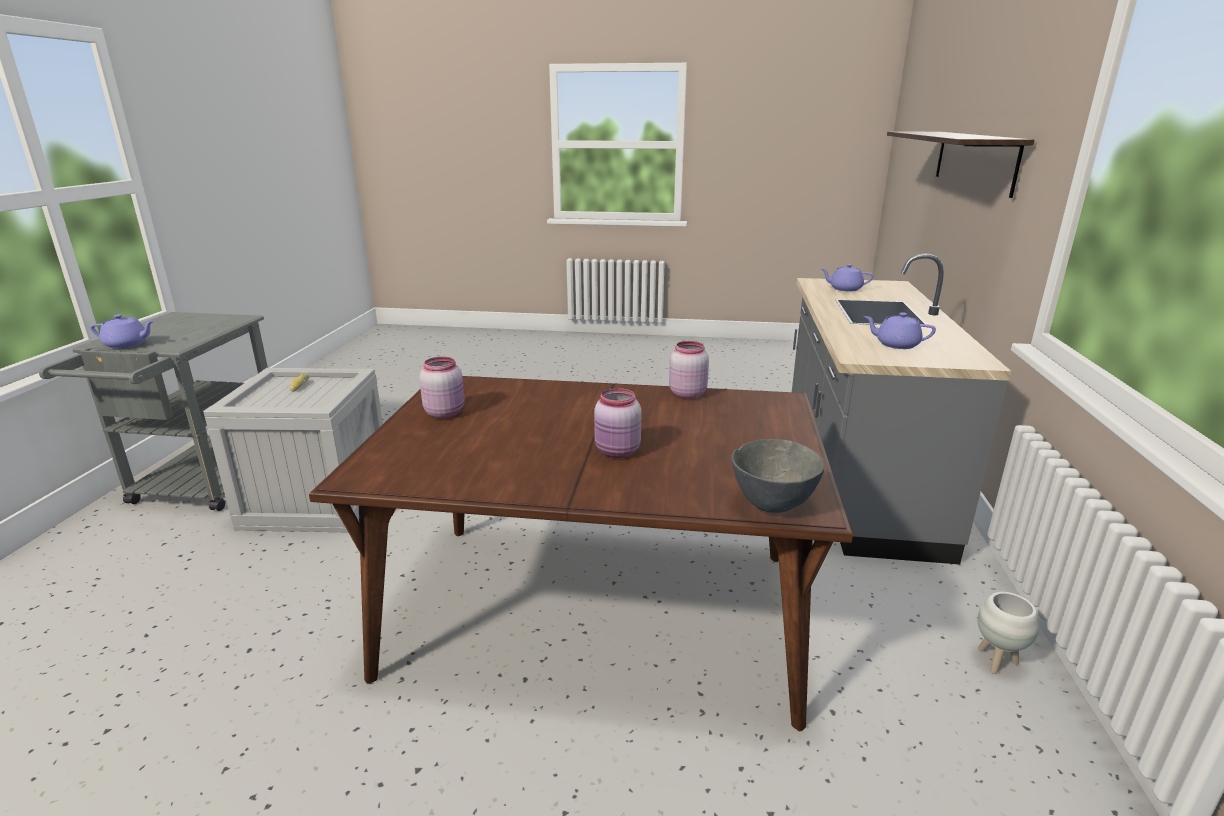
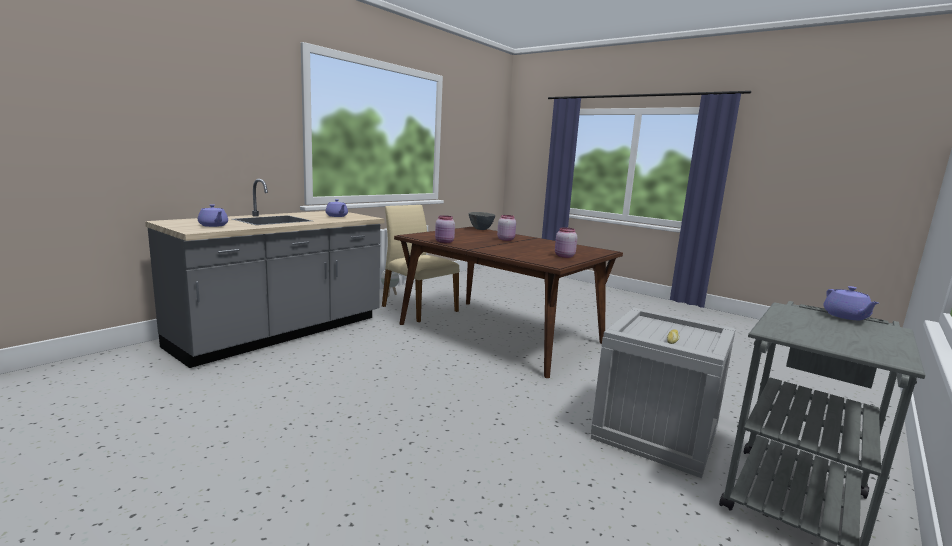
camera: 150 degrees left, 10 degrees down
purple teapot [90,314,153,348] -> purple teapot turned 120 degrees counterclockwise [823,286,879,320]
shelf [887,132,1034,198] -> none
none -> beige chair [382,205,459,322]

